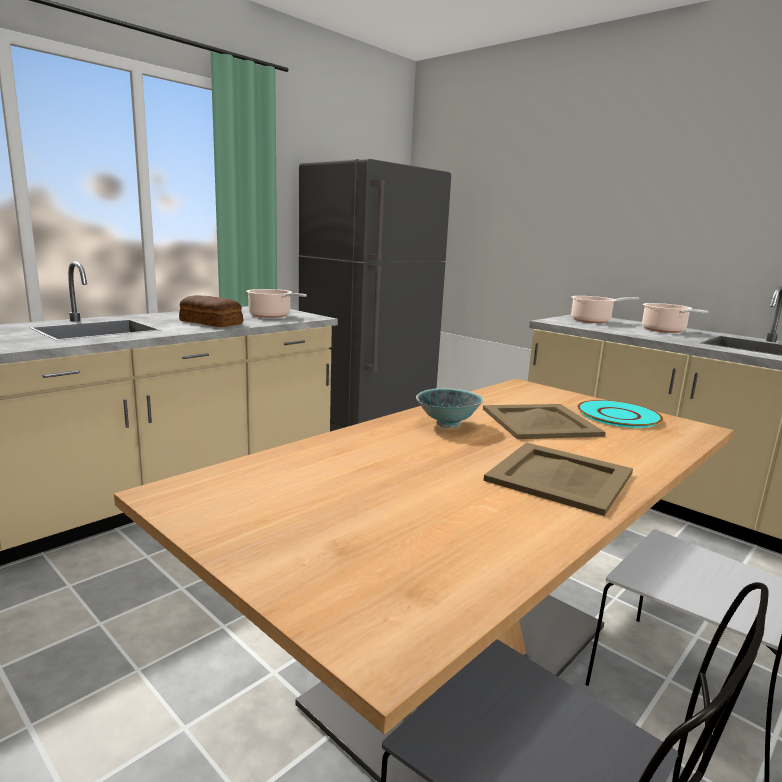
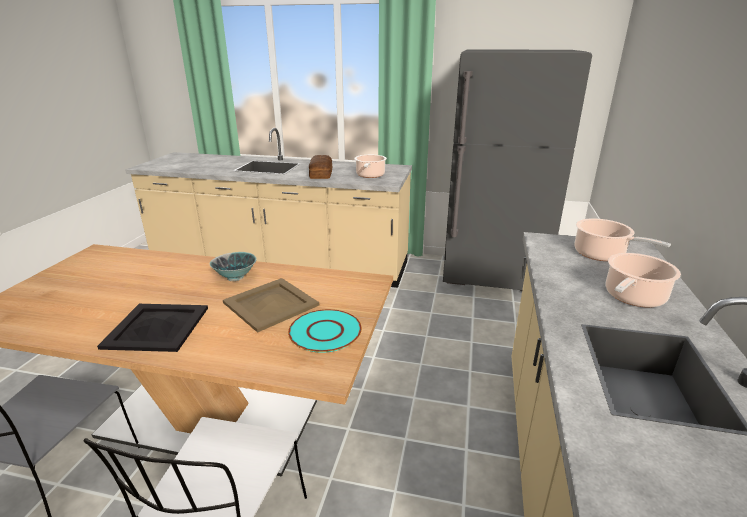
camera: 60 degrees right, 10 degrees up
beige tray [483,442,633,516] -> black tray [97,304,208,352]

